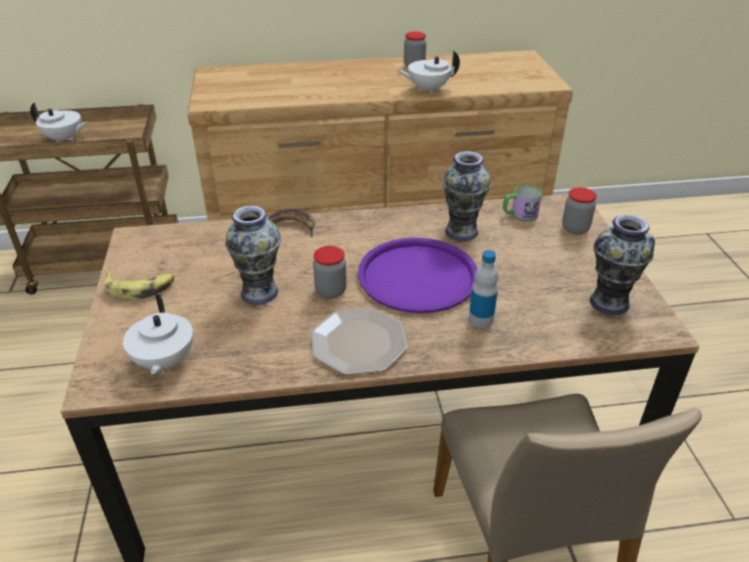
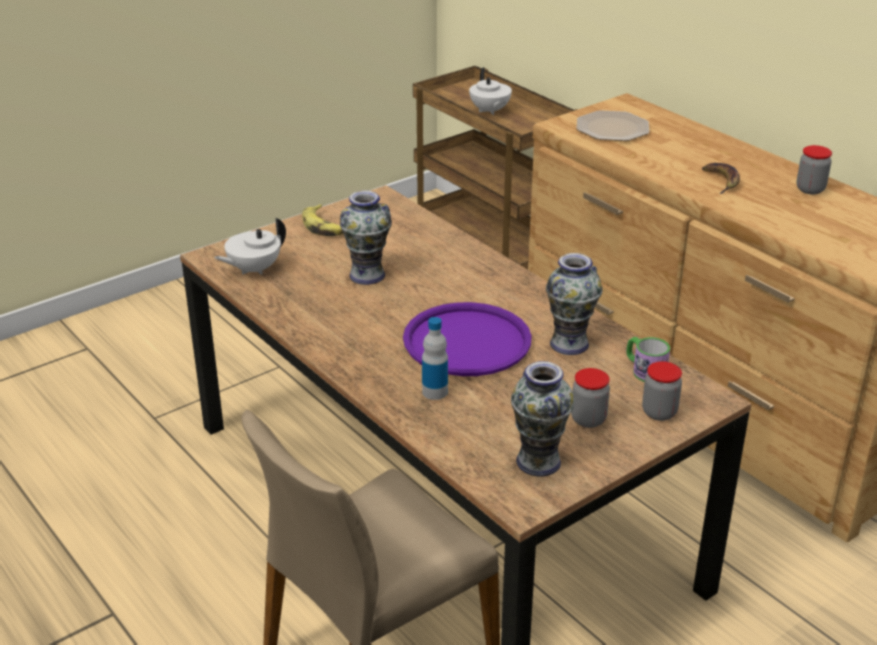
camera: 60 degrees right, 5 degrees down
banana [268,209,315,237] -> banana moved to [702,163,740,194]
plate [311,308,408,375] -> plate moved to [576,110,649,141]
jar [313,246,347,299] -> jar moved to [571,368,610,428]
white teapot [397,50,460,94] -> none

